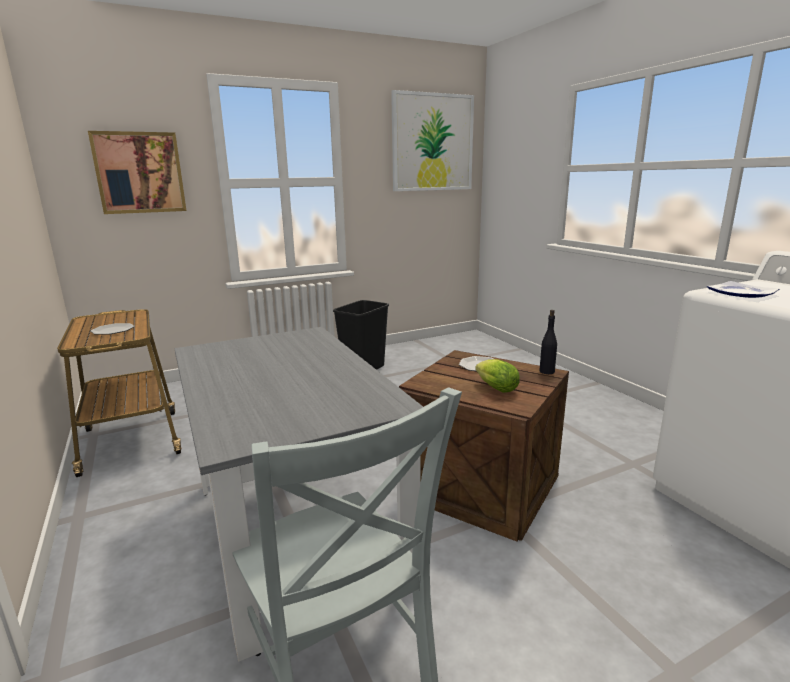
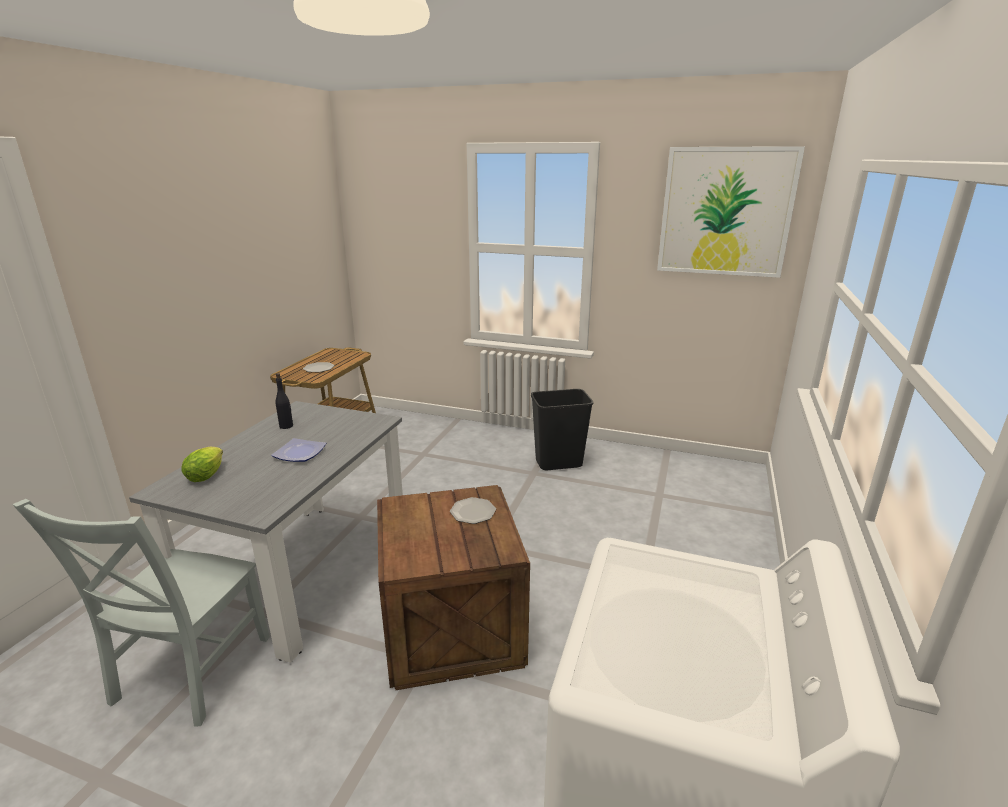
camera: 45 degrees right, 5 degrees up
picture [88,131,187,214] -> none
lettuce [475,359,519,393] -> lettuce moved to [181,447,223,482]
black bottle [540,310,557,374] -> black bottle moved to [275,373,293,429]
plate [707,281,780,298] -> plate moved to [271,438,326,462]

